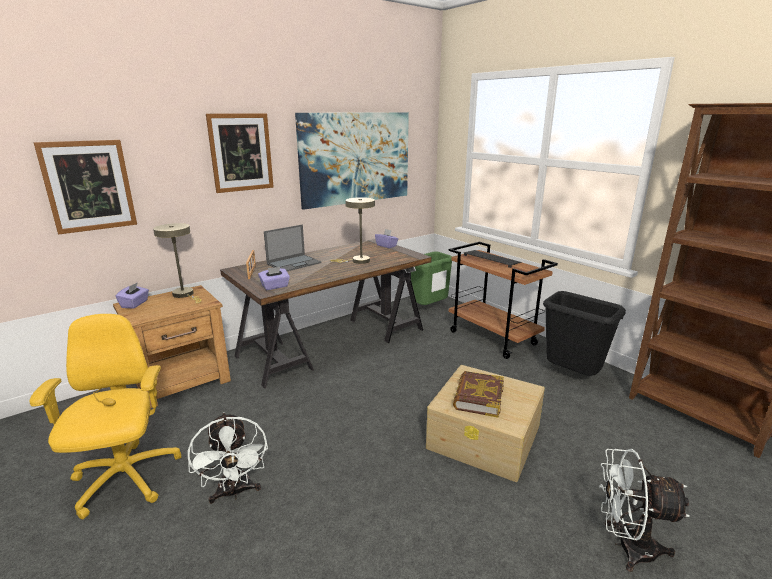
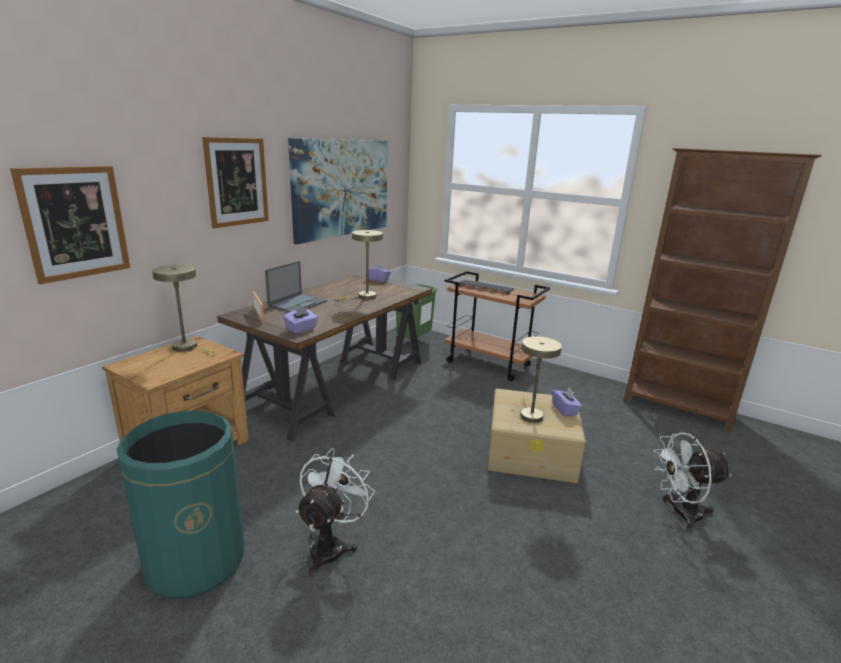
camera: 20 degrees left, 0 degrees up
yellow office chair [29,314,181,519] -> green trash can [117,411,245,599]
purple tissue box [116,282,149,309] -> purple tissue box moved to [552,387,582,417]
white fan [188,412,268,504] -> white fan turned 120 degrees counterclockwise [296,448,375,576]
book [453,371,504,418] -> beige table lamp [520,336,562,423]
black trash can [543,291,626,376] -> none

